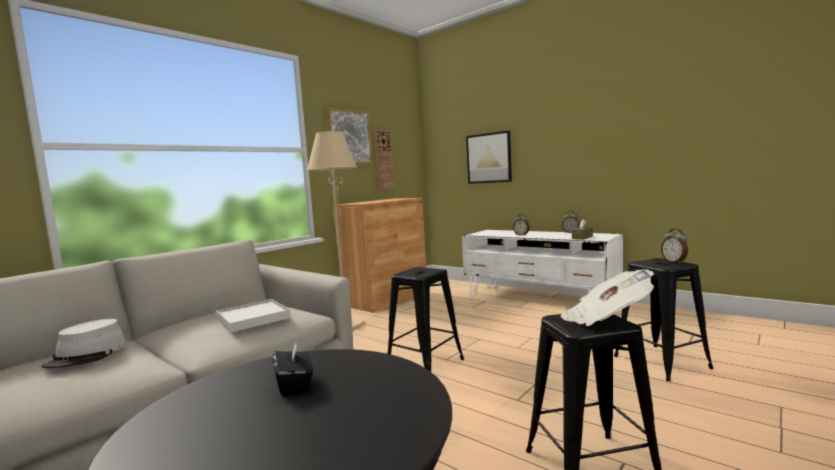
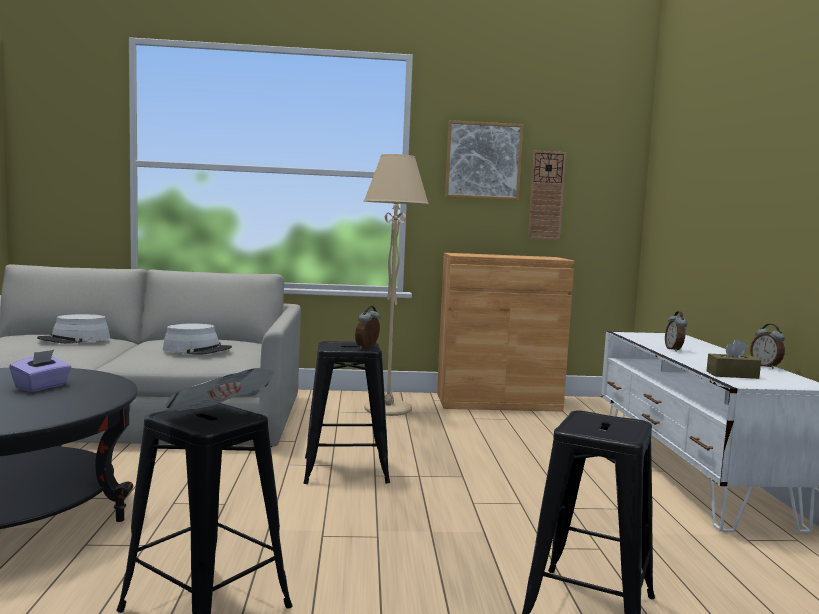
camera: 45 degrees right, 0 degrees up
white tray [216,299,291,332] -> grey hat [163,324,232,355]
black tissue box [272,342,313,397] -> purple tissue box [9,350,71,392]
picture [466,131,512,184] -> none
alarm clock [661,228,688,264] -> alarm clock moved to [355,306,380,349]

